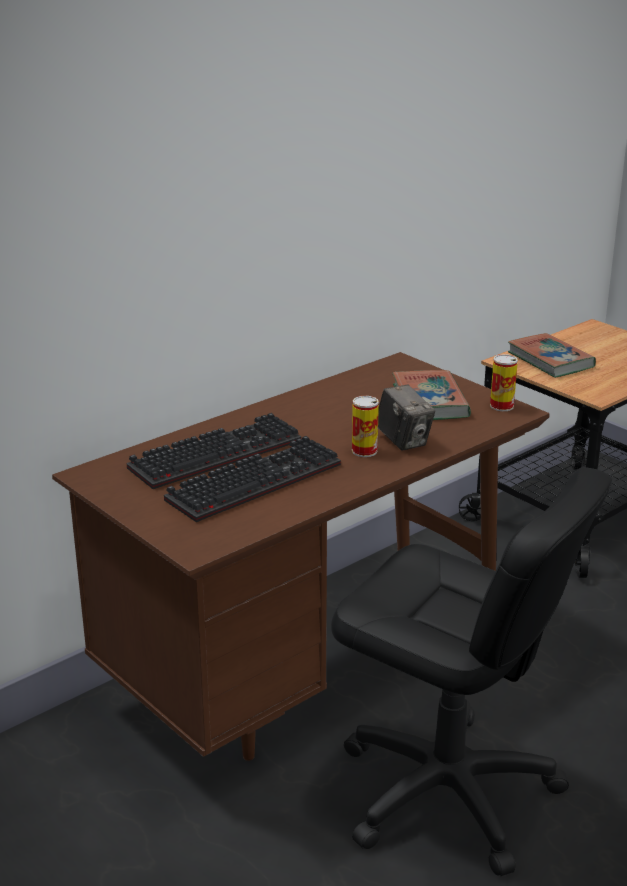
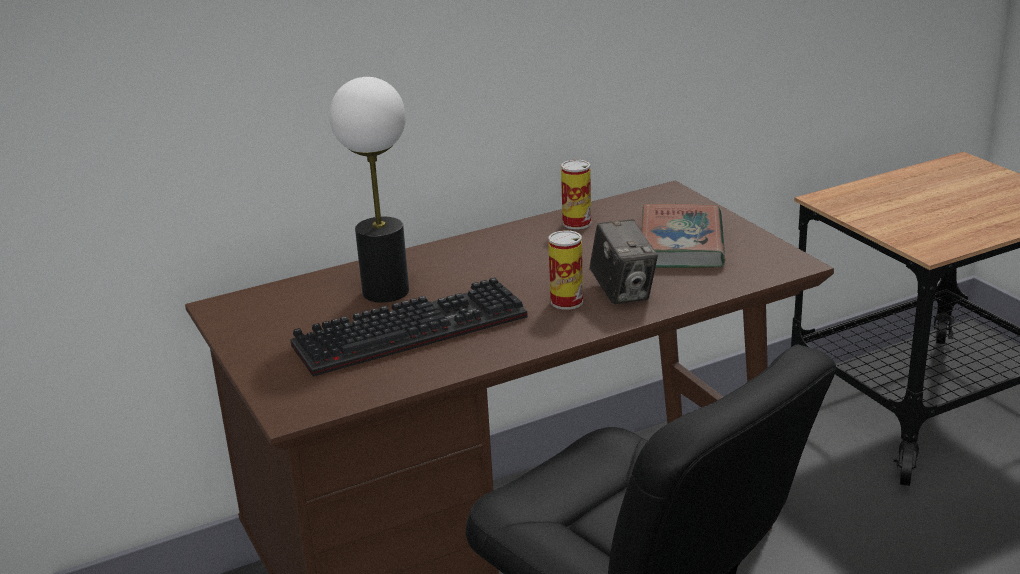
camera: 15 degrees right, 0 degrees up
keyboard [127,413,301,489] -> table lamp [330,77,409,303]
can [490,354,518,411] -> can moved to [561,160,591,229]
book [508,333,596,378] -> none

